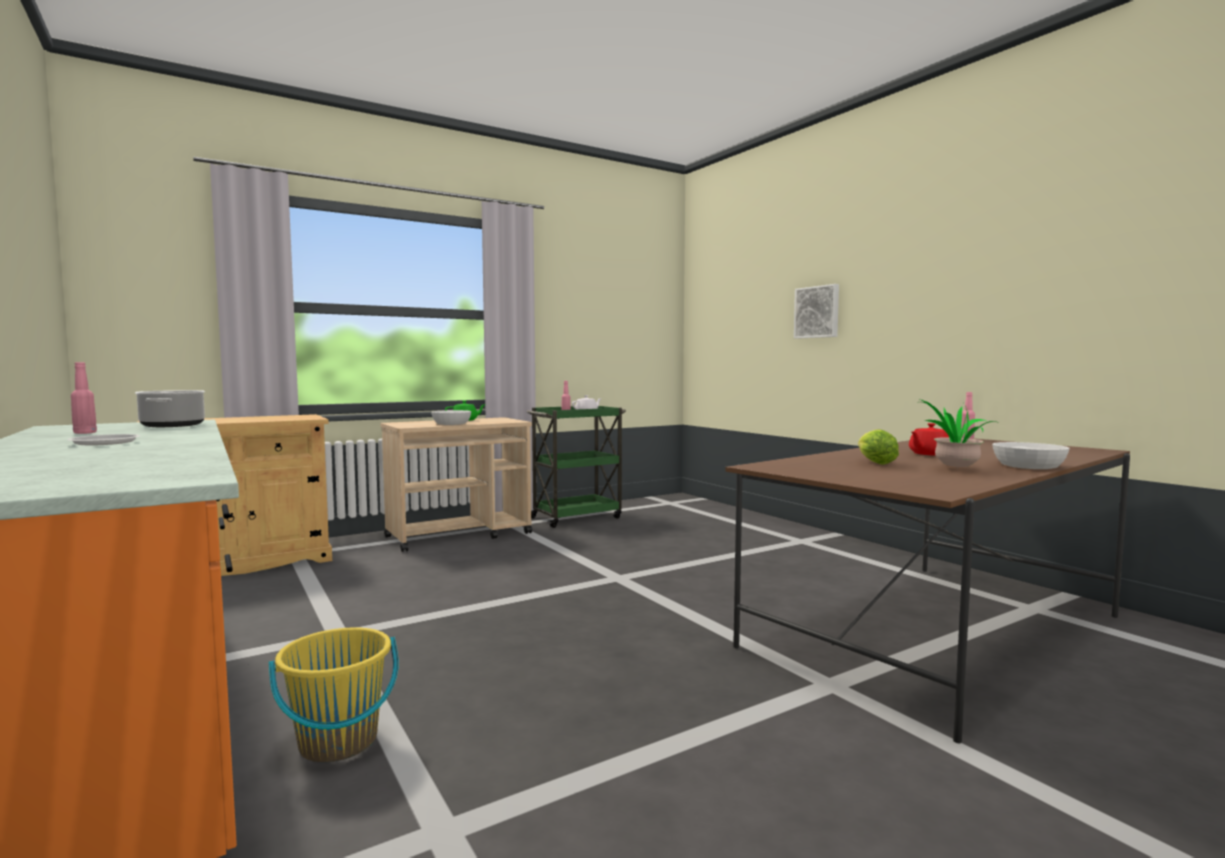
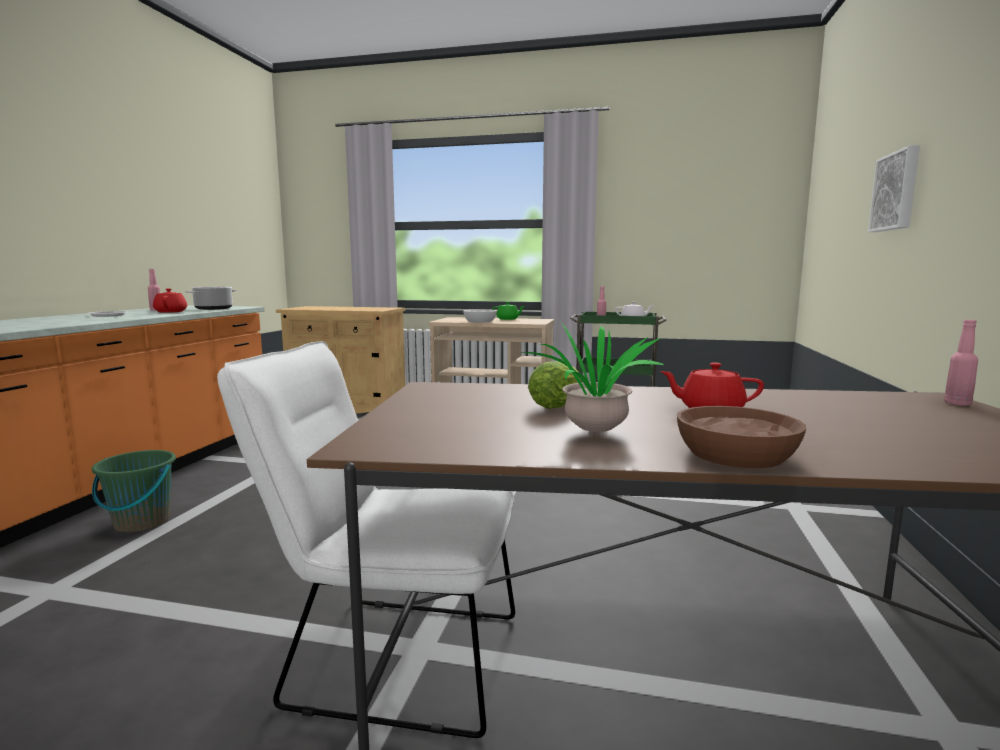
camera: 45 degrees right, 5 degrees up
yellow bucket [269,627,399,762] -> green bucket [92,450,176,533]
white bowl [992,442,1070,469] -> brown bowl [677,406,806,468]
none -> red teapot [153,288,187,313]
none -> white chair [217,341,515,738]

